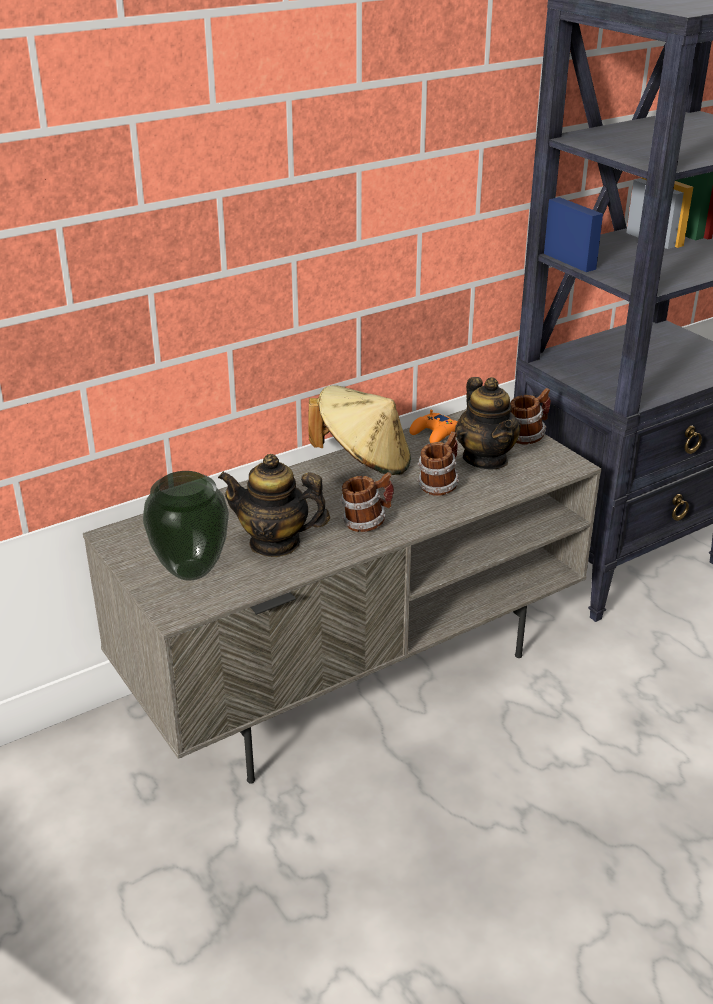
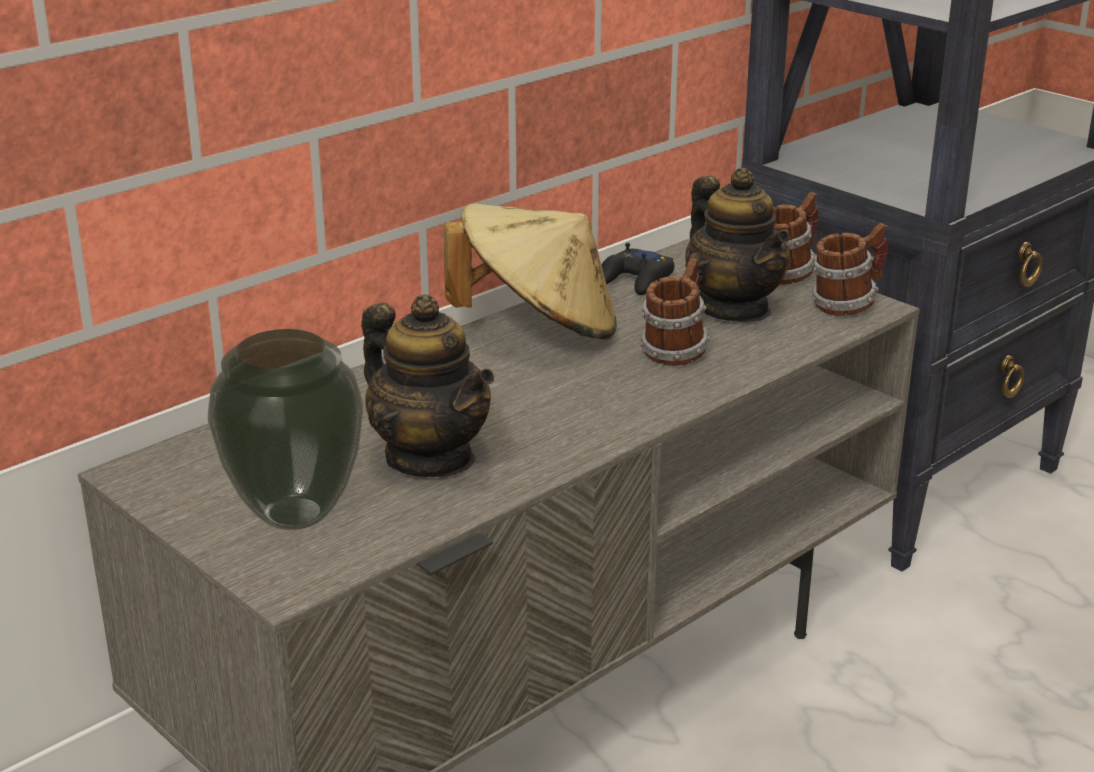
camera: 10 degrees left, 5 degrees down
teapot [218,454,330,557] -> teapot turned 135 degrees counterclockwise [361,294,494,477]
mug [340,472,394,532] -> mug moved to [812,223,888,316]
orange game controller [409,410,458,443] -> black game controller [601,243,675,295]

